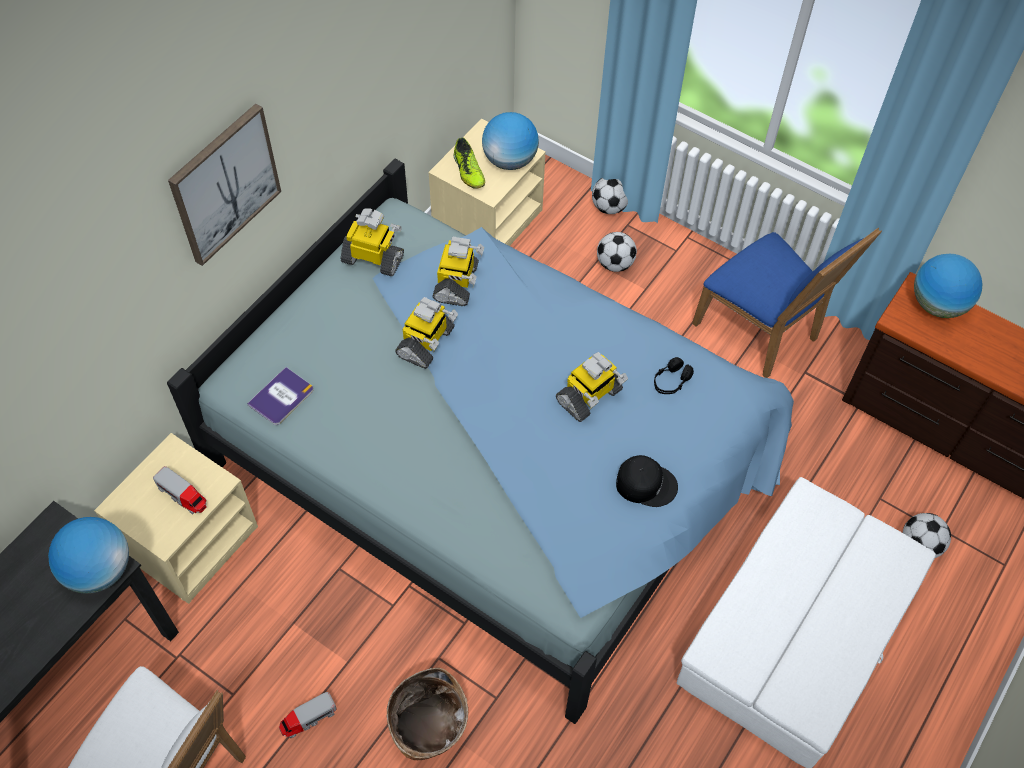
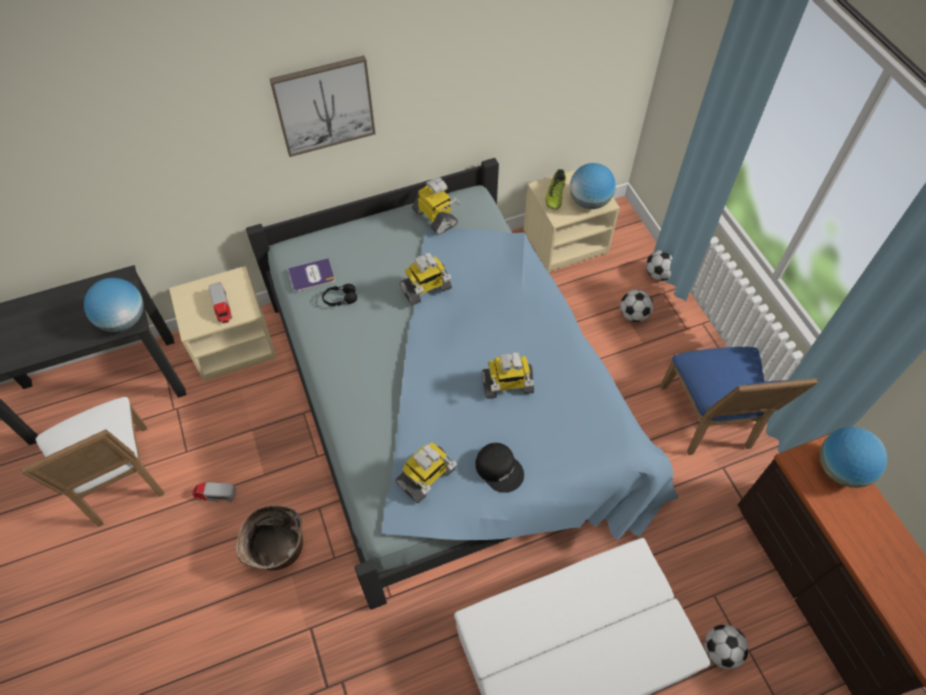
camera: 35 degrees right, 0 degrees up
toy robot [432,237,484,306] -> toy robot moved to [395,442,457,504]
black headphones [654,357,694,394] -> black headphones moved to [322,284,357,307]

